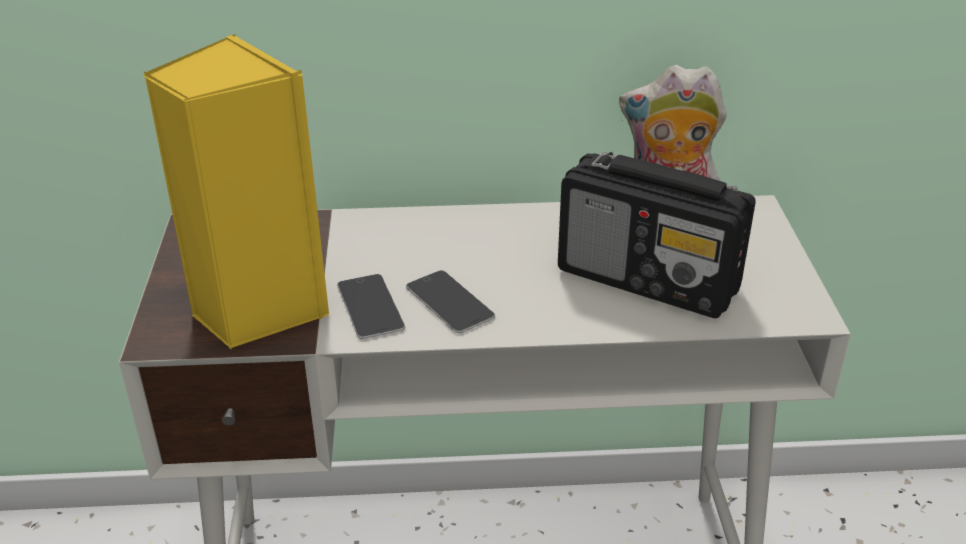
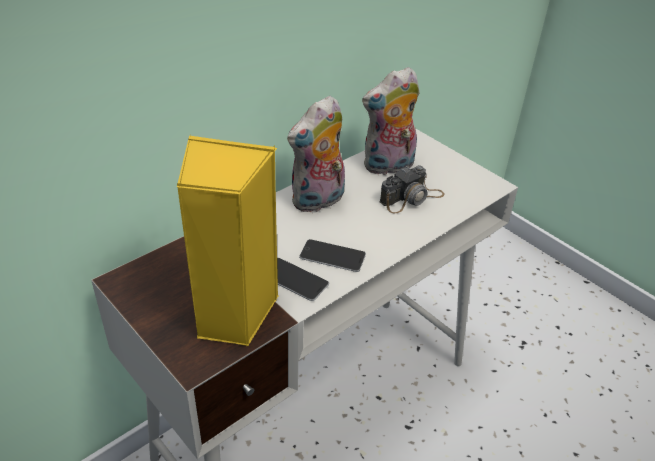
camera: 40 degrees left, 5 degrees up
radio [558,152,756,318] -> camera [380,165,445,214]
none -> plush toy [287,96,345,212]

